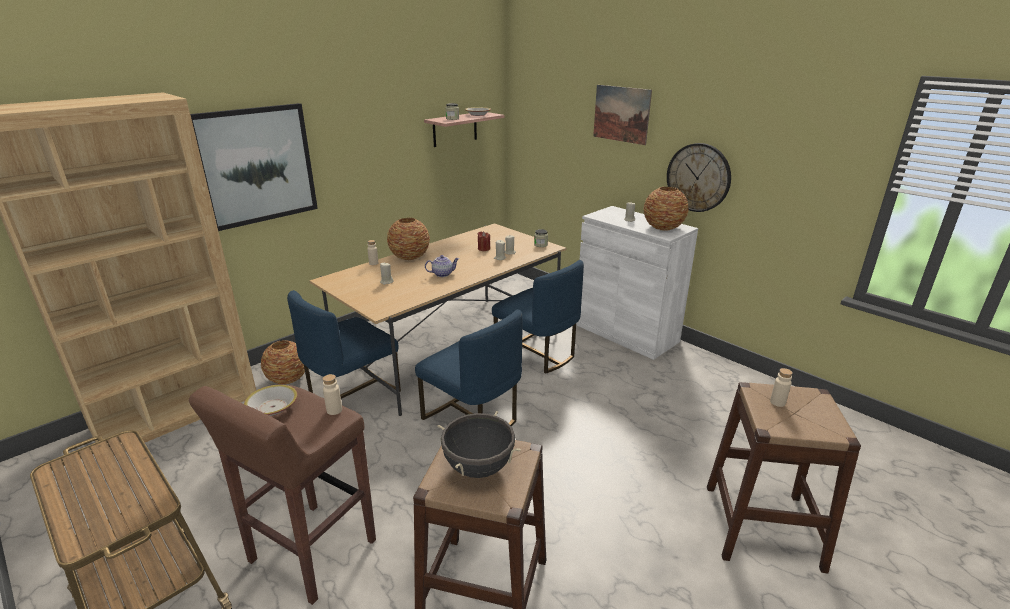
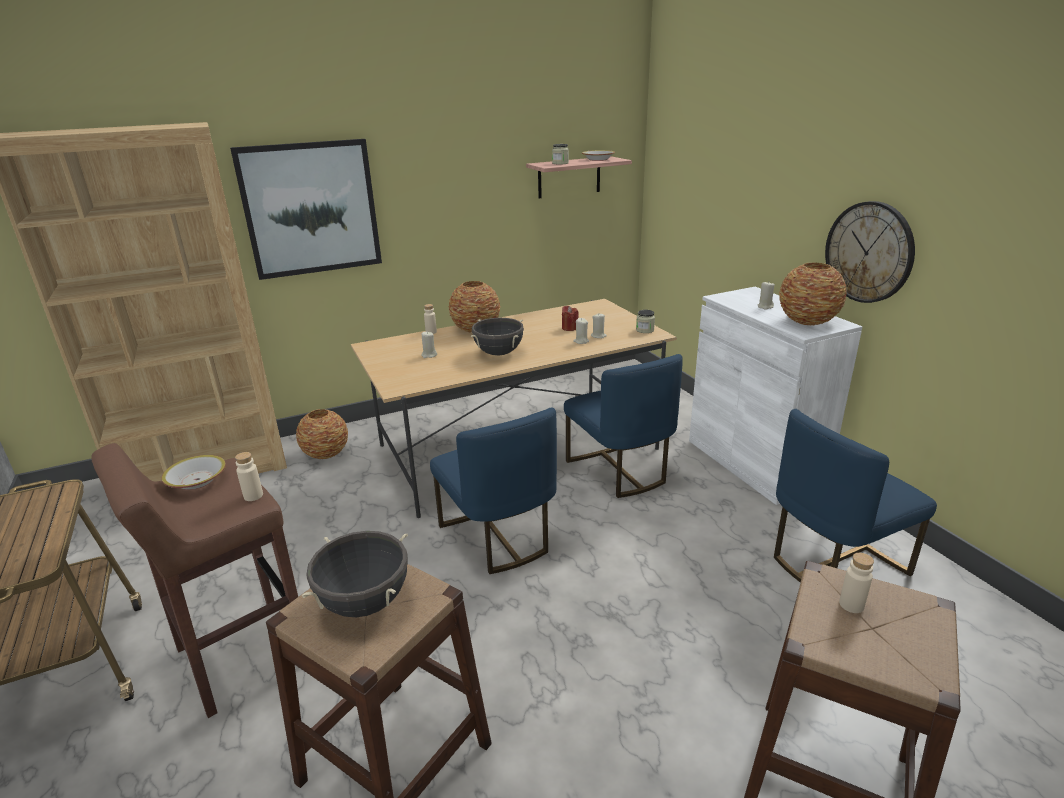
camera: 20 degrees right, 0 degrees up
blue chair [287,290,401,399] -> blue chair moved to [774,409,937,583]
teapot [425,255,459,277] -> black cooking pot [471,318,524,356]
picture [593,85,652,145] -> none

